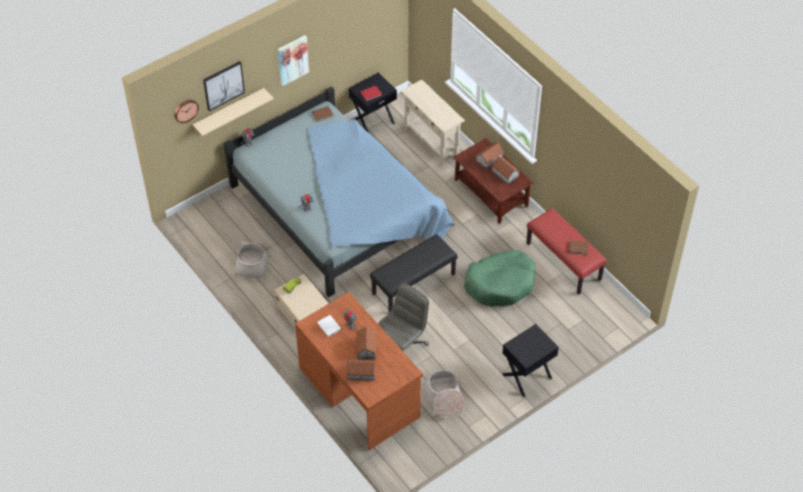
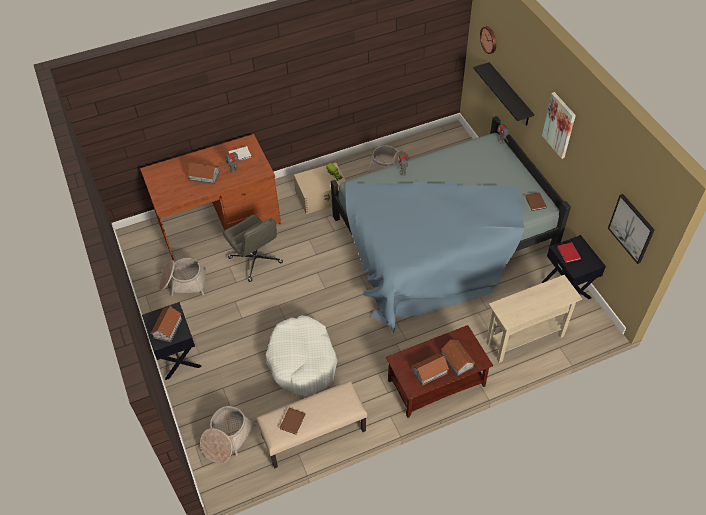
camera: 105 degrees right, 0 degrees up
beige shelf [193,88,274,136] -> black shelf [473,62,534,126]
picture [203,61,245,111] -> picture moved to [608,194,655,264]
toy house [347,359,376,381] -> toy house moved to [150,306,182,342]
black bench [370,234,458,312] -> none
green dog bed [464,250,536,306] -> white dog bed [266,315,338,396]
red bench [526,208,607,295] -> beige bench [256,381,367,468]
none -> basket [200,406,256,464]

